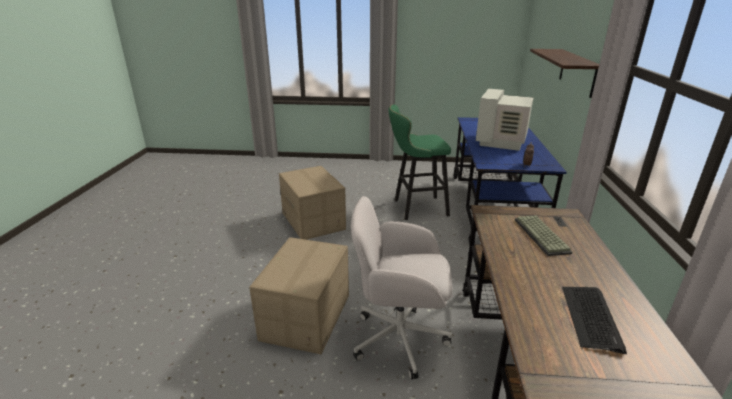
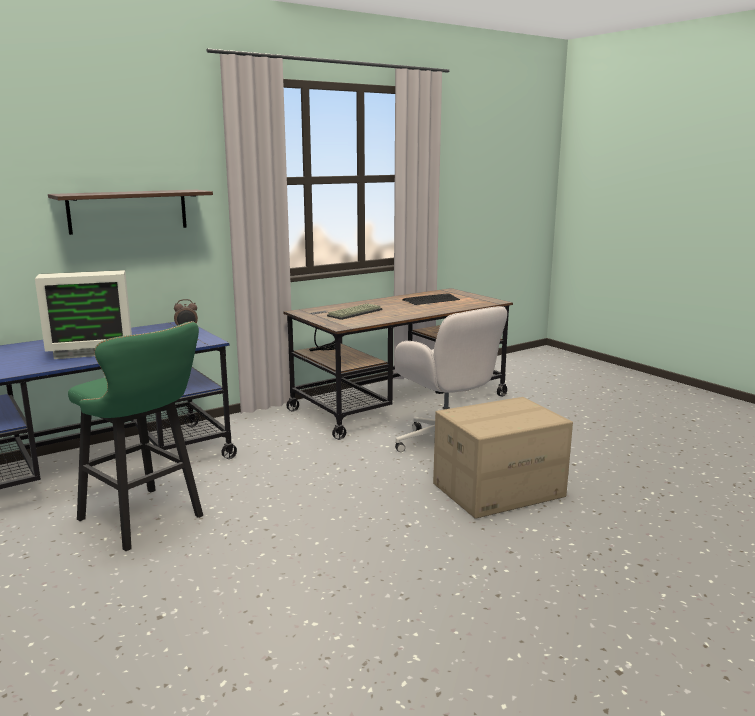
camera: 130 degrees left, 10 degrees down
cardboard box [279,166,346,240] -> none

